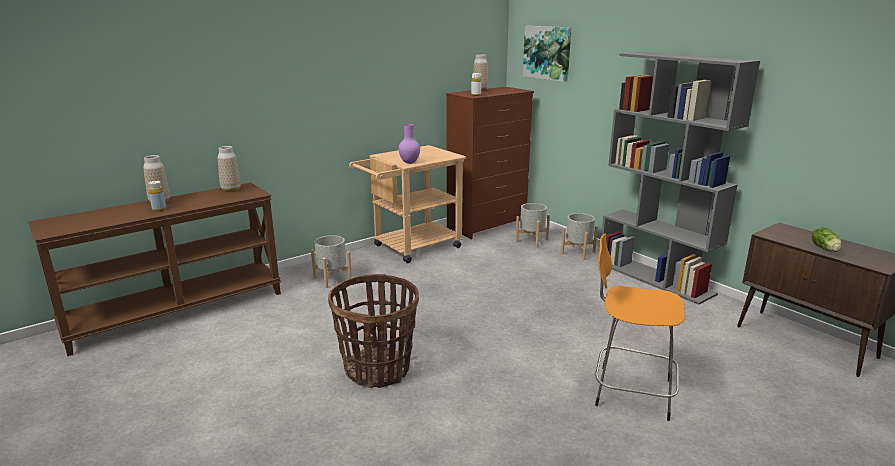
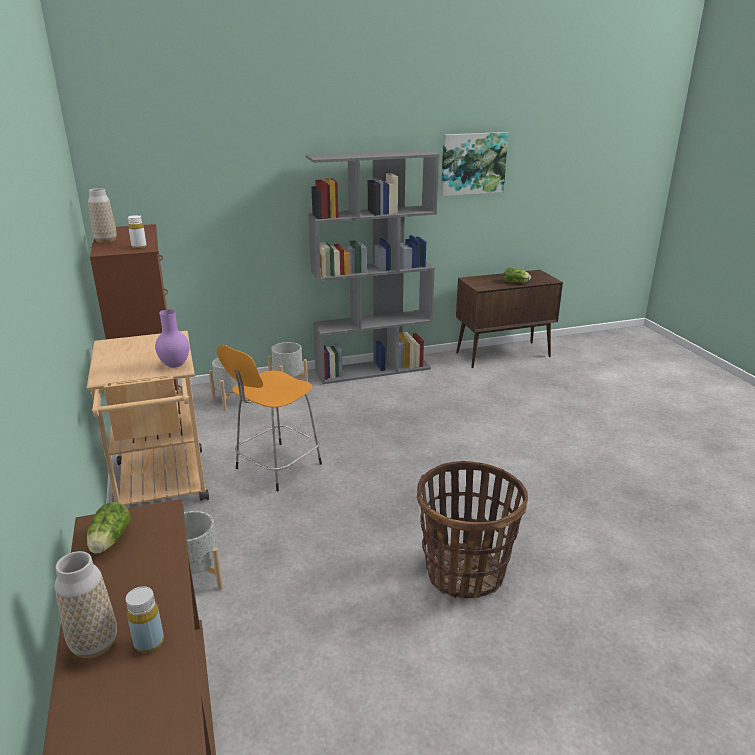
camera: 70 degrees left, 5 degrees up
vase [218,146,241,192] -> lettuce [87,502,130,554]
picture [523,26,572,82] -> picture moved to [441,132,508,196]
orange stool [595,233,685,421] -> orange stool moved to [217,345,322,491]

